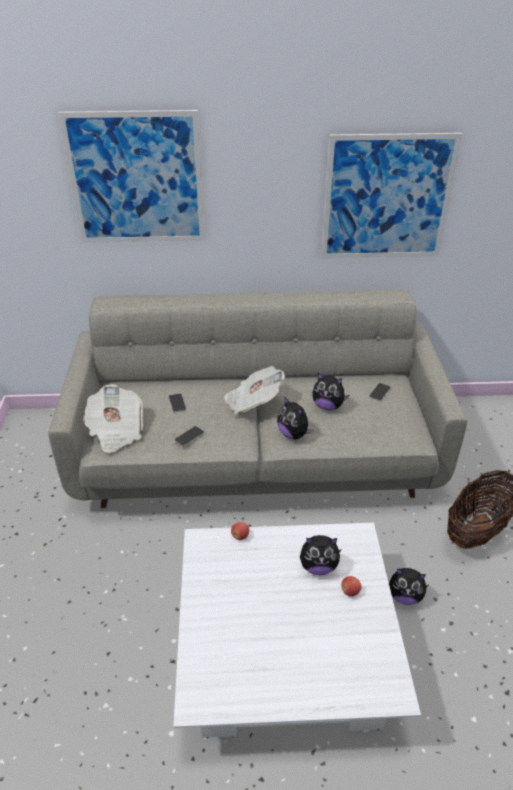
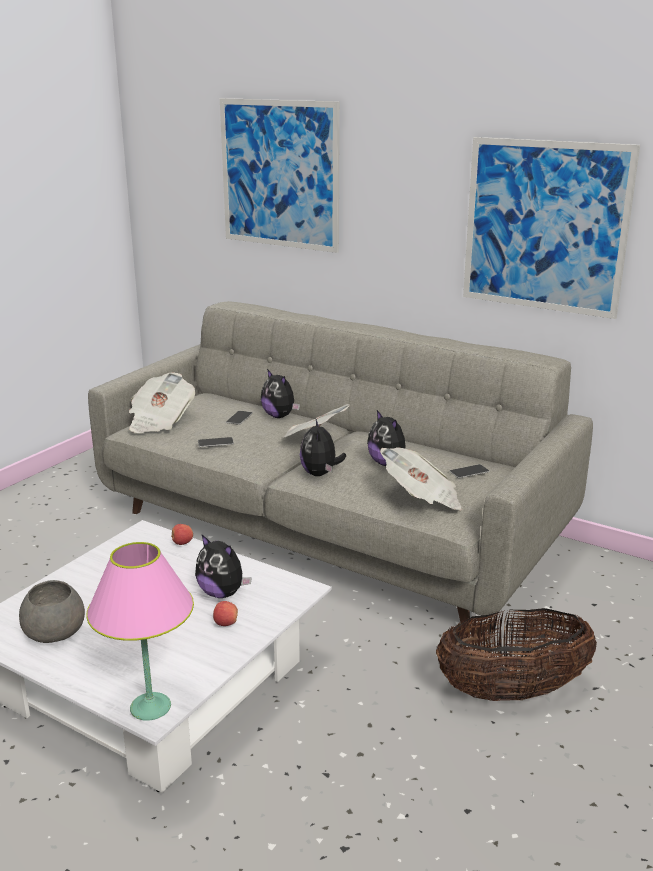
camera: 35 degrees right, 15 degrees down
plush toy [389,568,428,605] -> plush toy moved to [261,369,300,418]
none -> grey bowl [19,580,85,643]
none -> pink table lamp [86,542,194,721]
none -> newspaper [380,447,462,510]

